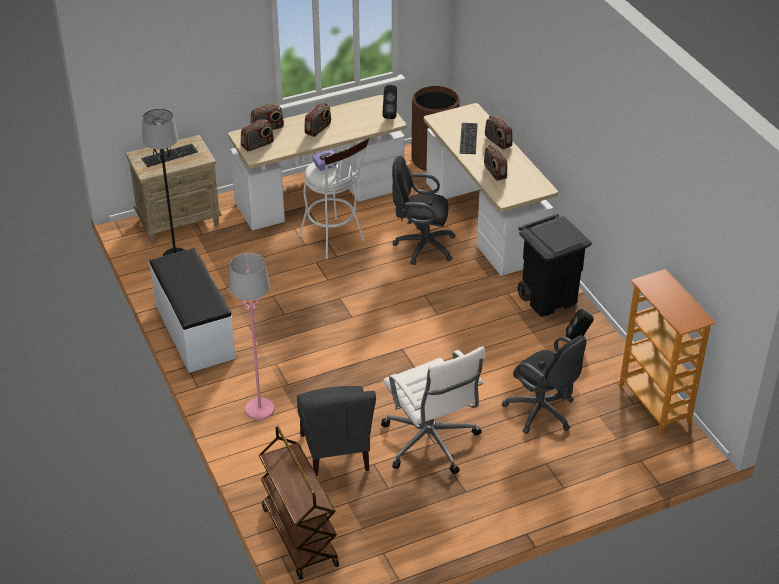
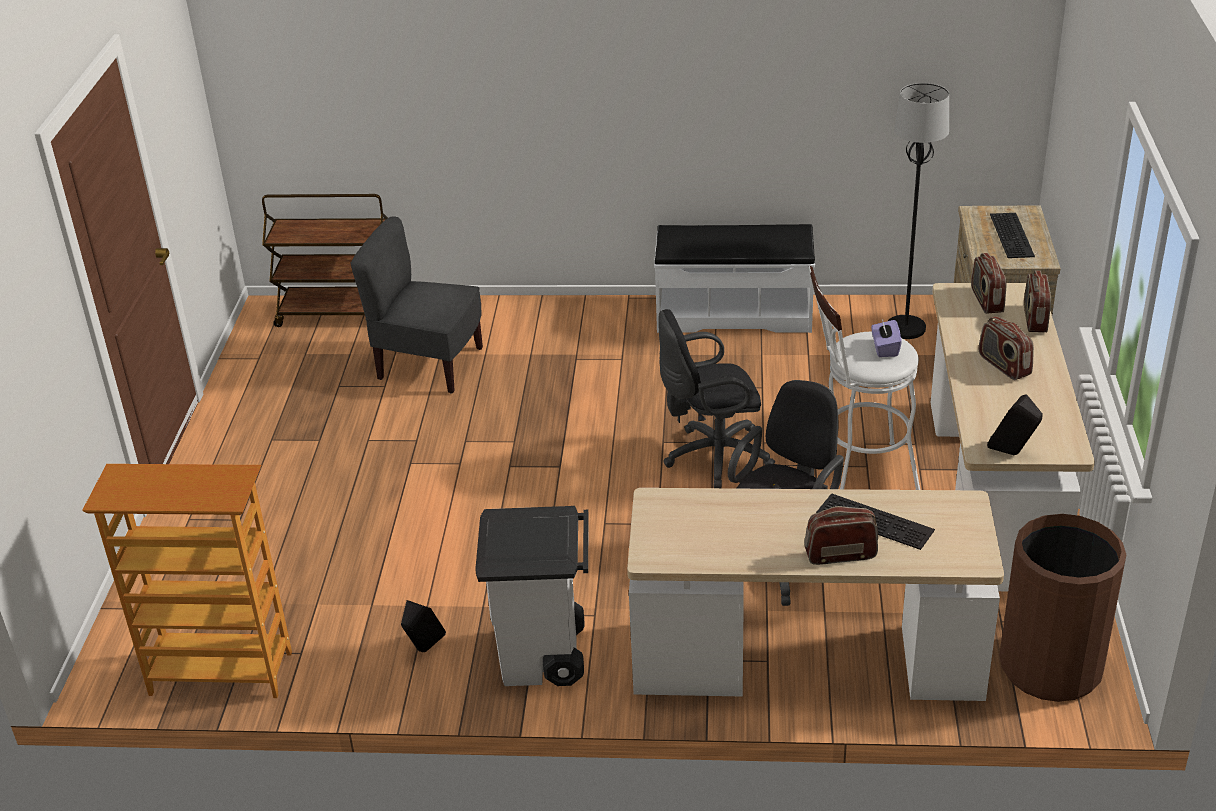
camera: 120 degrees right, 5 degrees down
pink floor lamp [229,253,274,420] -> none
white office chair [381,346,485,474] -> none
radio [484,144,507,181] -> none
black office chair [502,335,587,434] -> black office chair moved to [658,309,775,488]
black trash can [517,214,592,317] -> white trash can [475,506,589,686]

